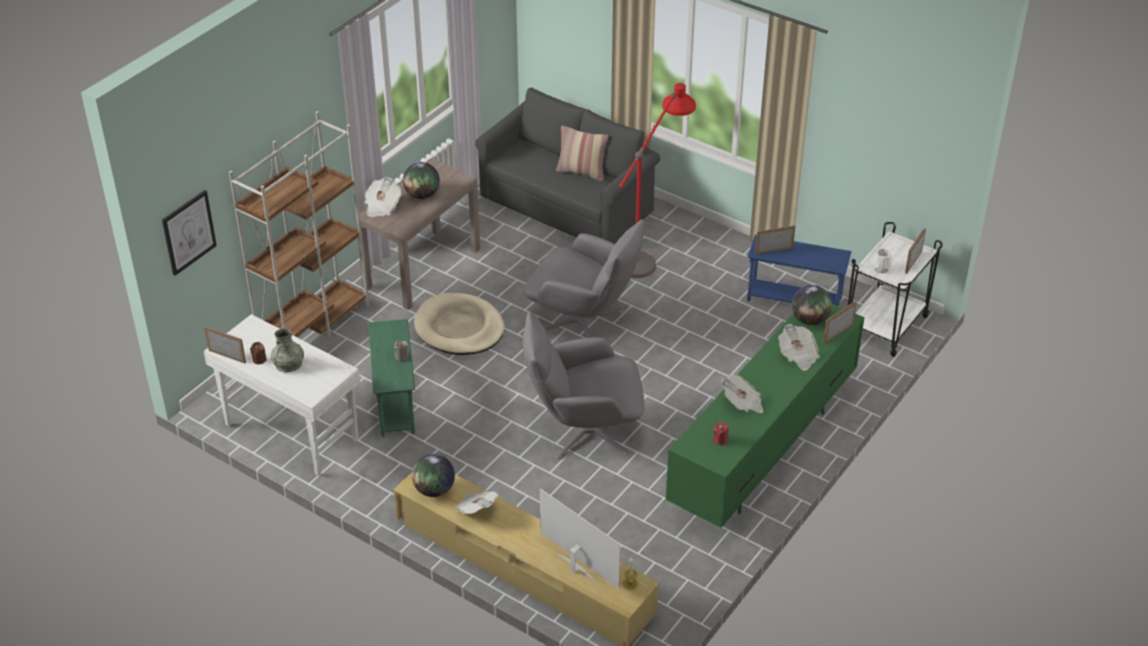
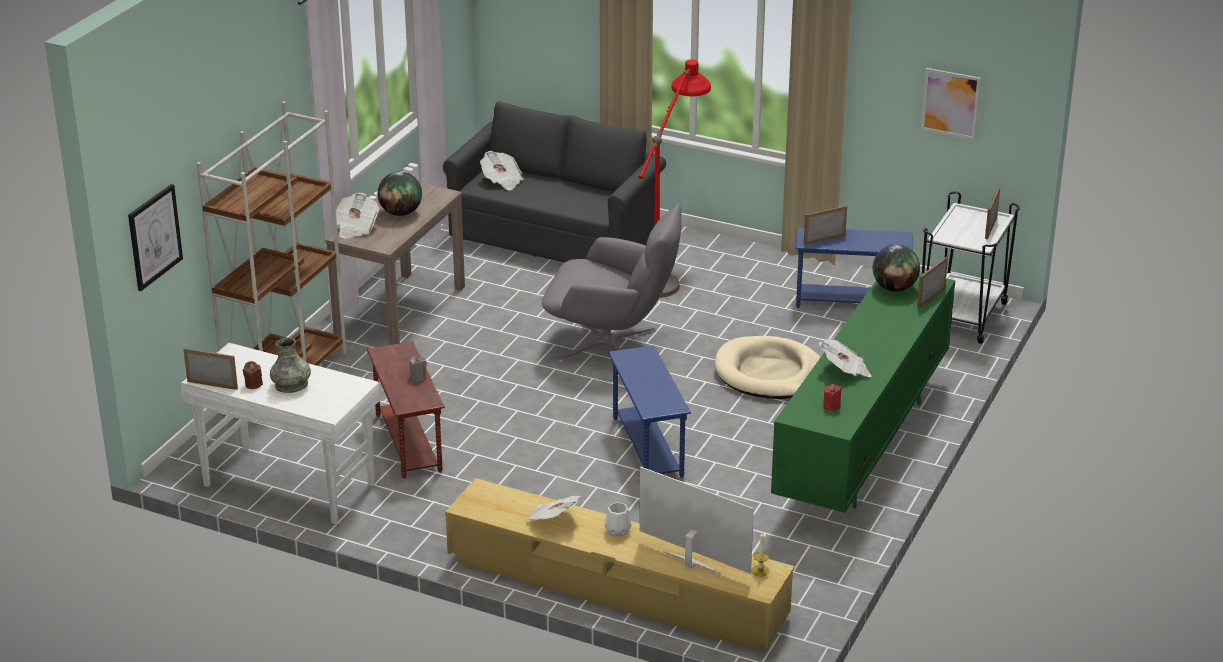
camera: 10 degrees left, 10 degrees down
green side table [368,319,415,437] -> brown side table [367,341,445,479]
globe [412,454,455,497] -> none
beige dog bed [414,293,505,355] -> beige dog bed moved to [715,336,821,399]
grey armchair [523,312,644,459] -> blue side table [608,345,691,478]
pillow [556,126,609,181] -> none
newspaper [778,324,820,371] -> newspaper moved to [480,151,524,190]
white vase [872,249,892,273] -> white vase moved to [605,503,631,537]
none -> picture [921,68,981,140]

